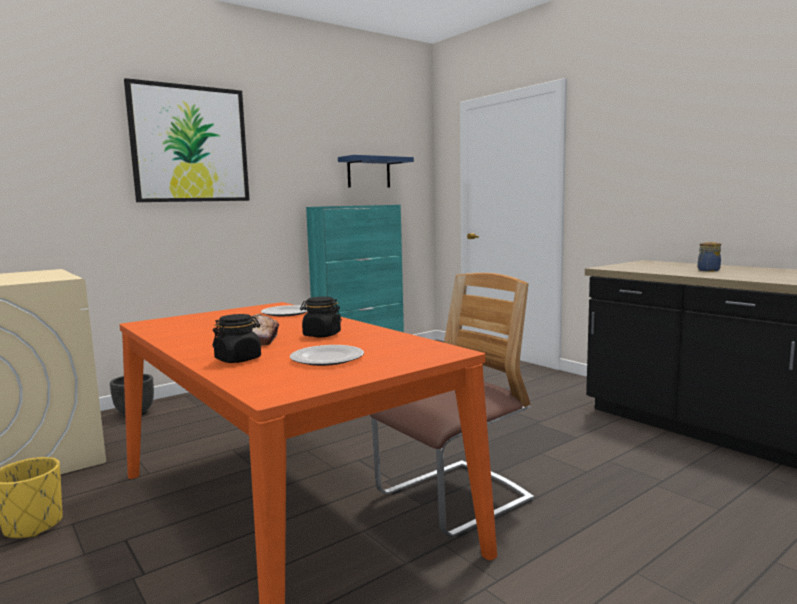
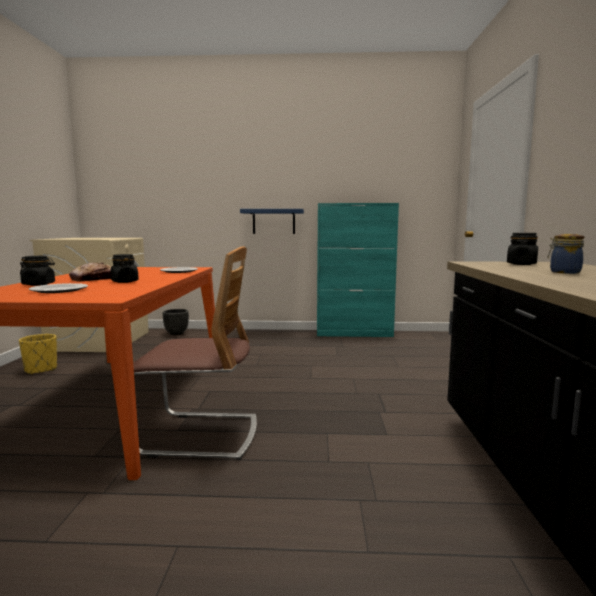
camera: 40 degrees right, 0 degrees up
picture [124,78,250,202] -> none
blue shelf [338,155,414,188] -> blue shelf moved to [240,209,304,234]
none -> black jar [507,233,538,265]

